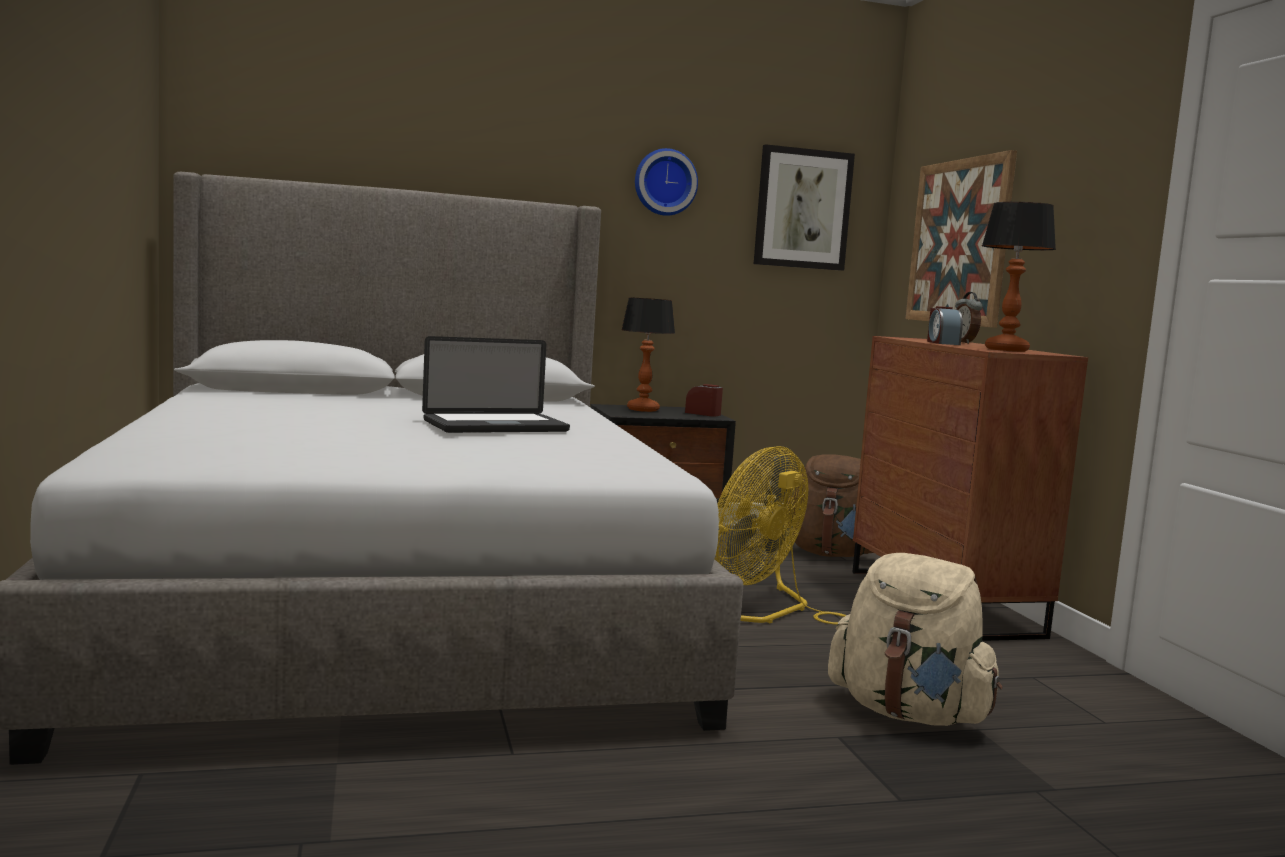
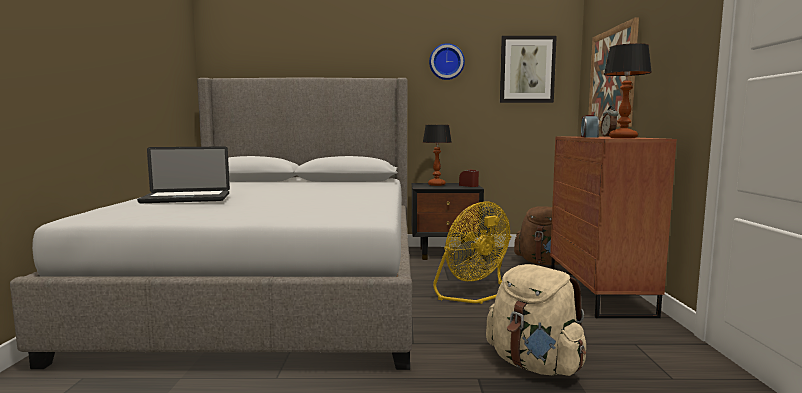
camera: 15 degrees right, 0 degrees up
laptop [422,336,570,433] -> laptop moved to [137,147,230,203]

